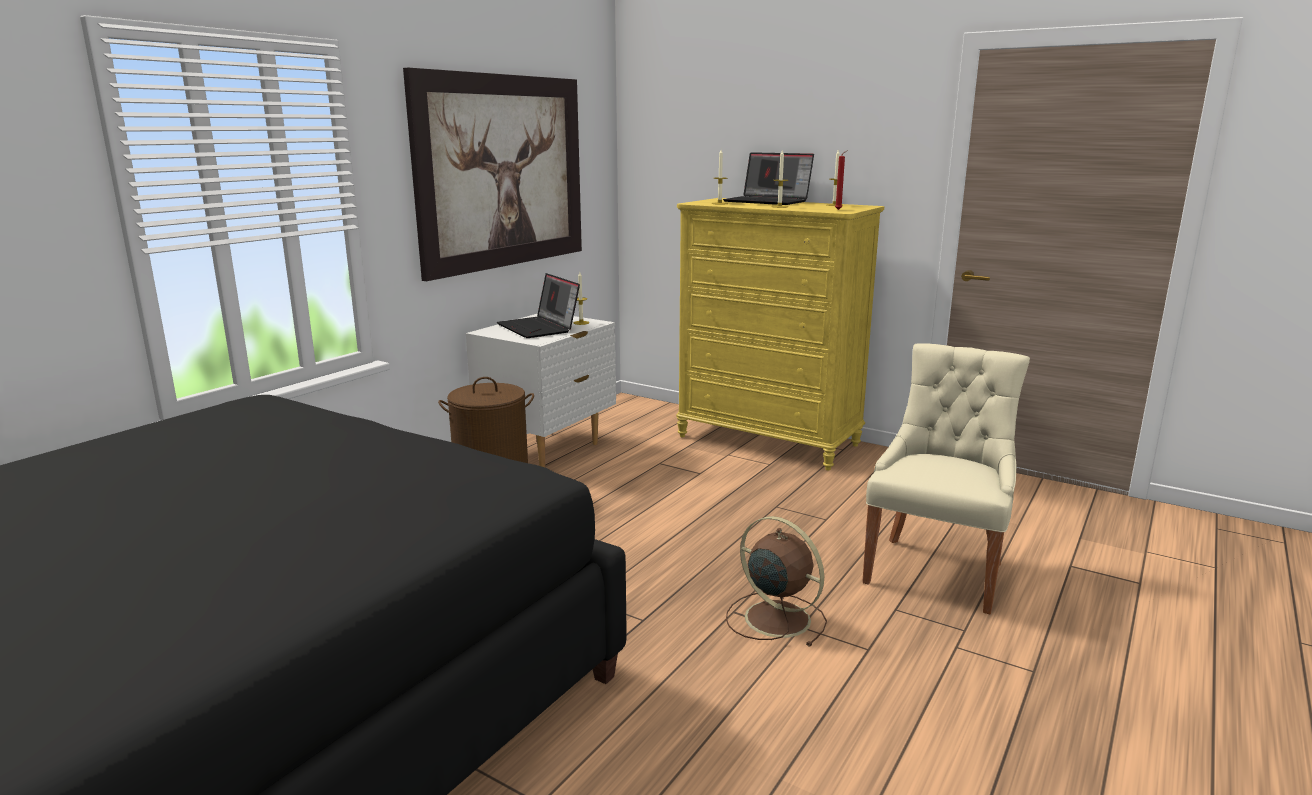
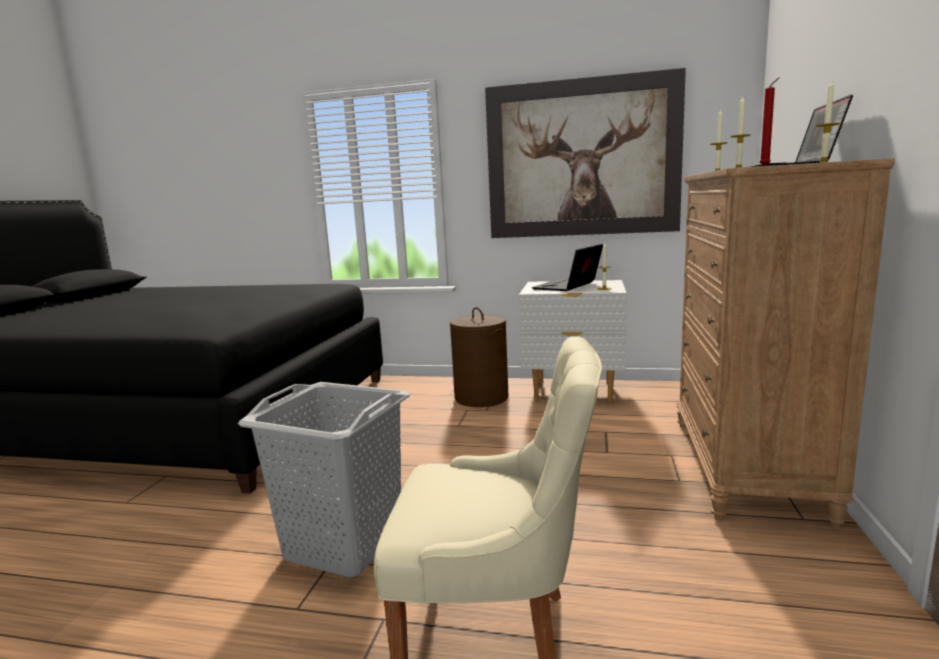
camera: 70 degrees right, 5 degrees down
yellow dresser [676,198,884,470] -> brown dresser [677,158,895,528]
brown fan [726,516,827,647] -> grey laundry basket [238,382,410,577]

